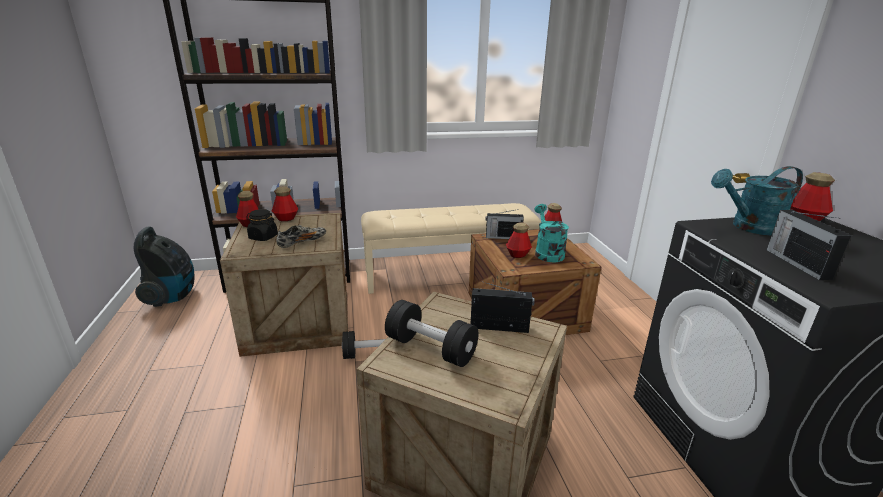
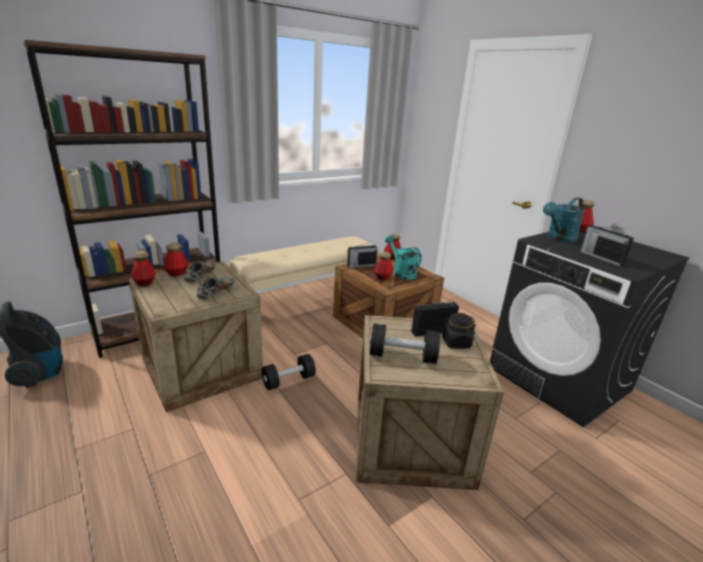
camera: 25 degrees left, 0 degrees up
black jar [246,209,278,241] -> black jar moved to [442,313,476,349]
none -> shoe [184,261,215,283]

